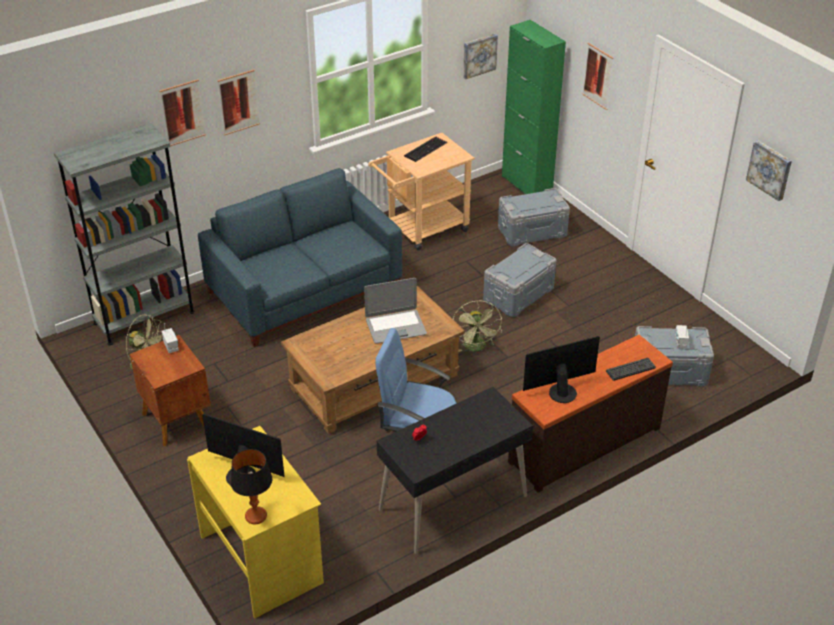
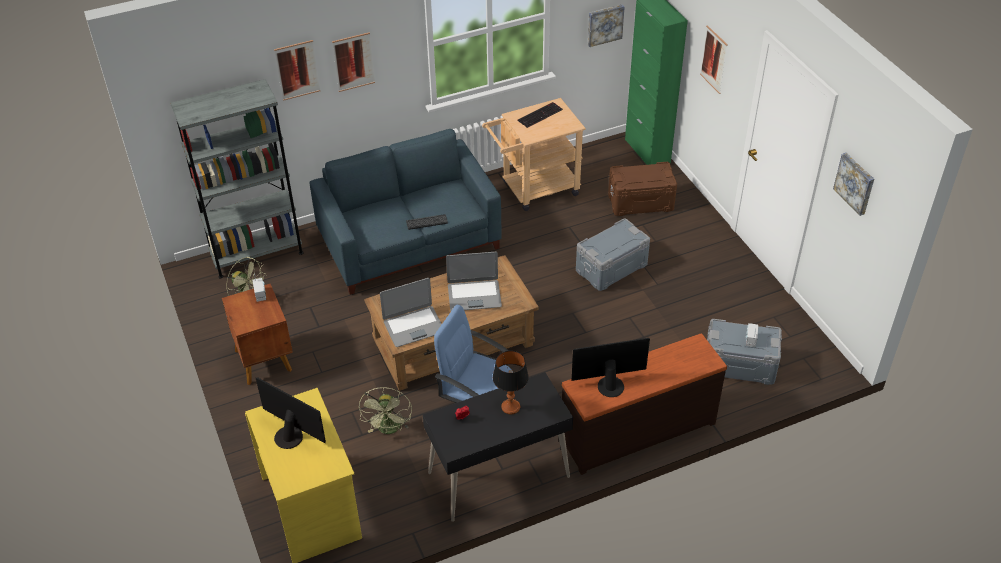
camera: 10 degrees right, 5 degrees up
table lamp [230,449,272,524] -> table lamp moved to [493,351,529,415]
green fan [453,301,502,352] -> green fan moved to [359,387,412,434]
grey storage box [498,188,570,246] -> brown storage box [608,162,677,216]
keyboard [606,358,656,381] -> keyboard moved to [406,214,448,230]
none -> laptop [380,278,442,347]

